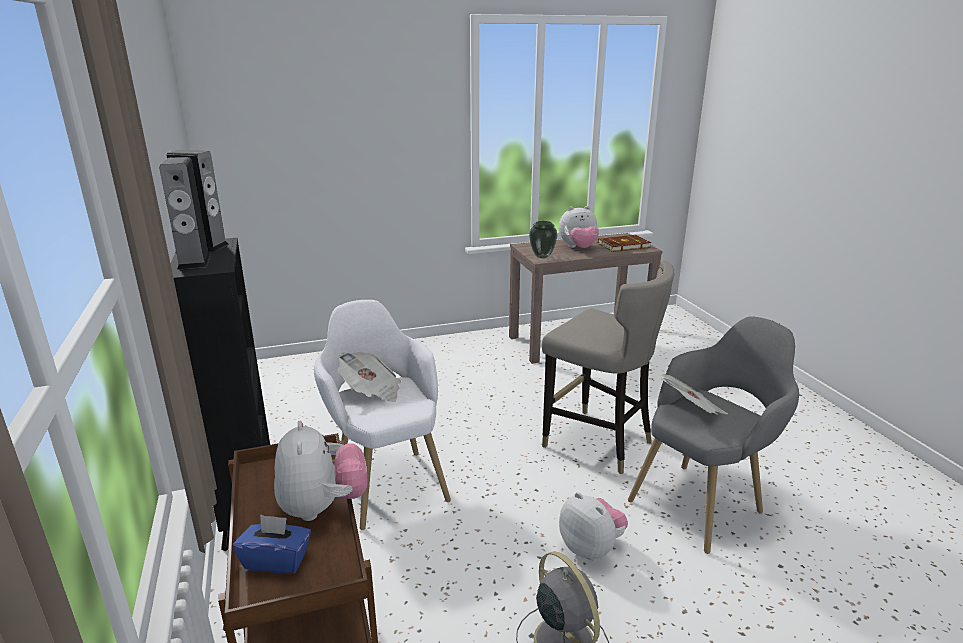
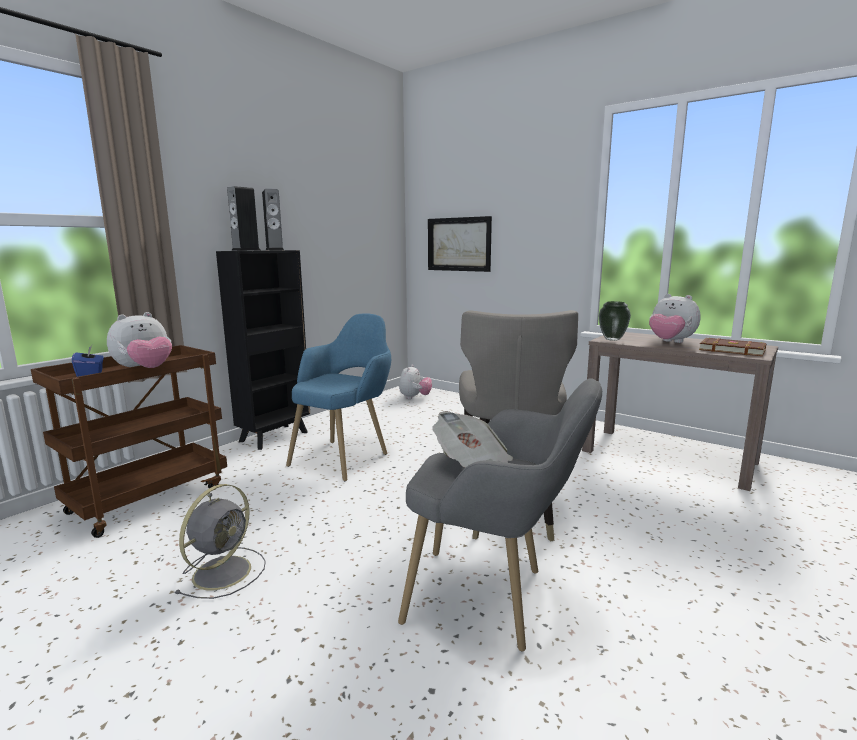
camera: 55 degrees right, 10 degrees down
white armchair [314,300,451,530] -> blue armchair [286,313,391,481]
newspaper [337,352,401,402] -> none
plush toy [559,492,628,560] -> plush toy moved to [399,364,432,399]
none -> picture [428,216,492,272]

